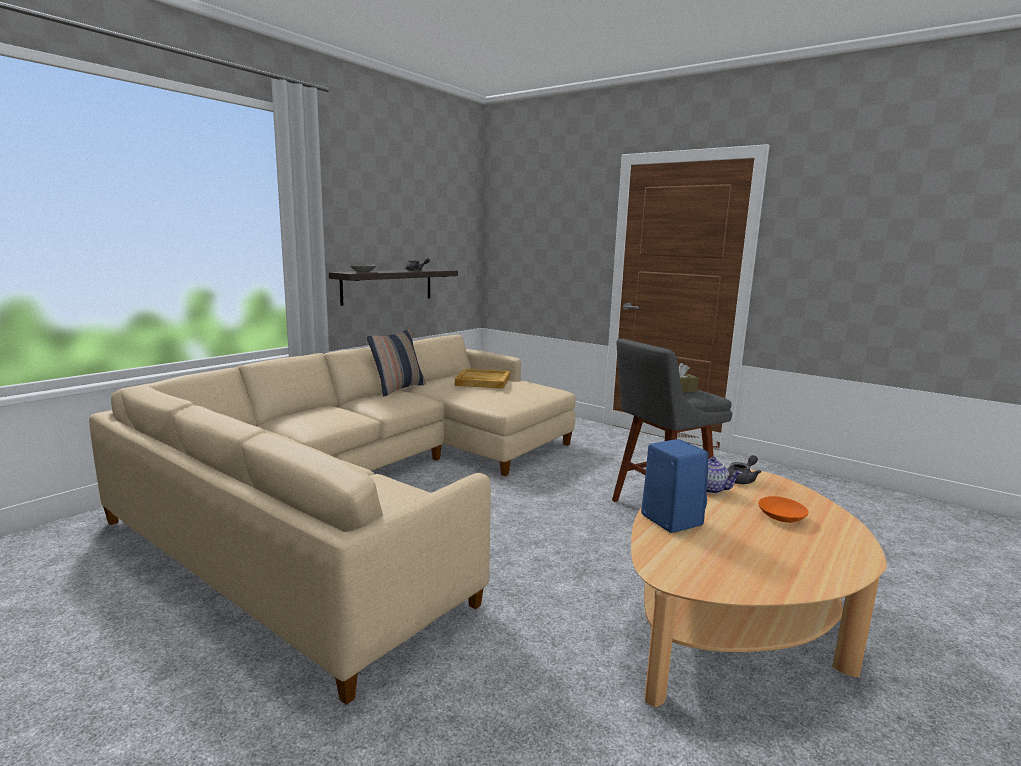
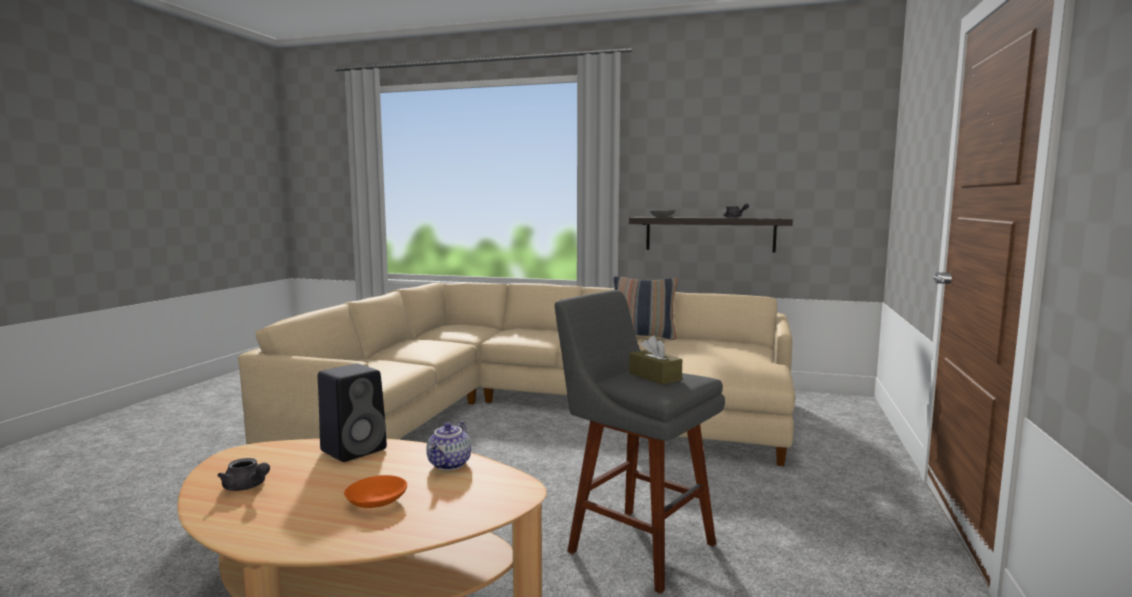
camera: 70 degrees right, 5 degrees down
beige tray [455,369,510,389] -> none
blue speaker [641,439,709,533] -> black speaker [318,364,387,462]
grey teapot [727,455,761,484] -> grey teapot moved to [217,458,270,491]

